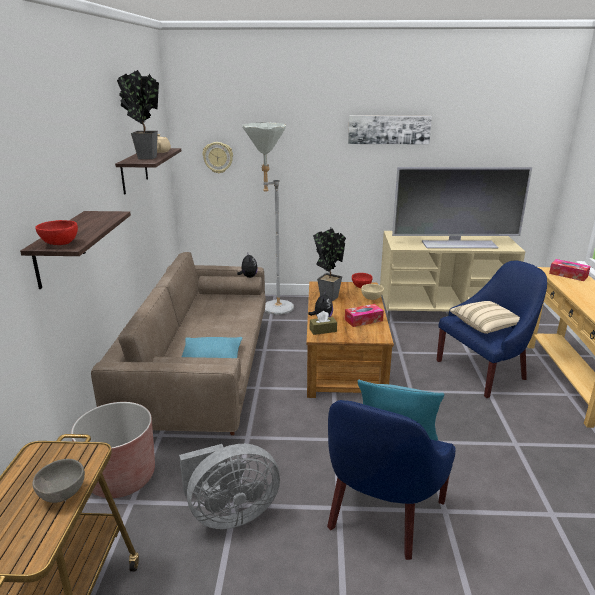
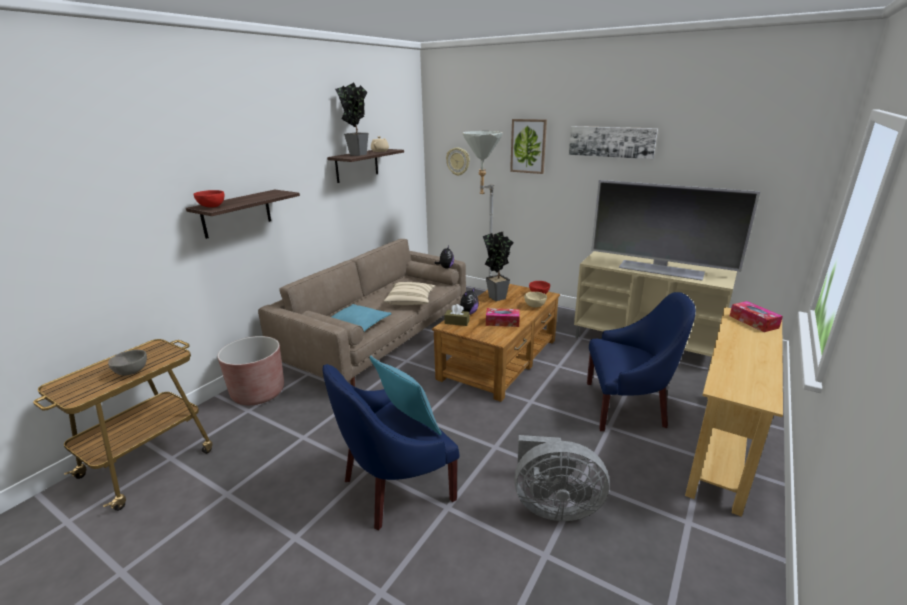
camera: 30 degrees right, 0 degrees up
grey fan [179,444,280,529] -> grey fan moved to [514,435,609,521]
beige pillow [450,301,520,334] -> beige pillow moved to [384,282,435,305]
none -> picture [510,119,547,174]

